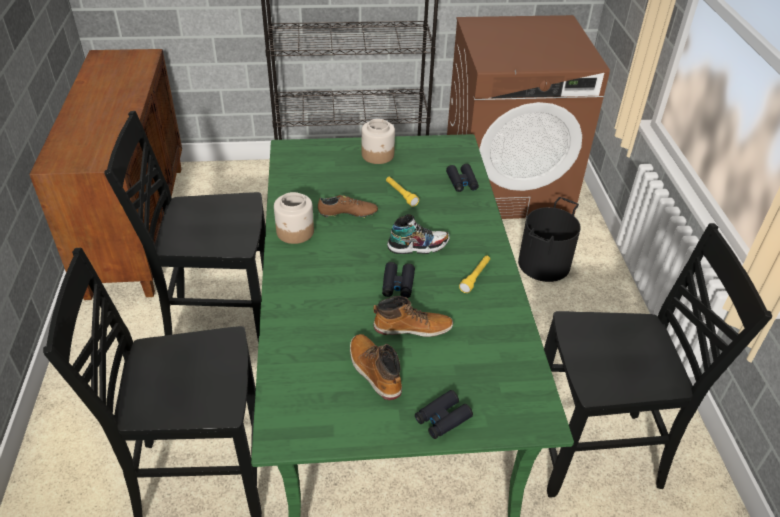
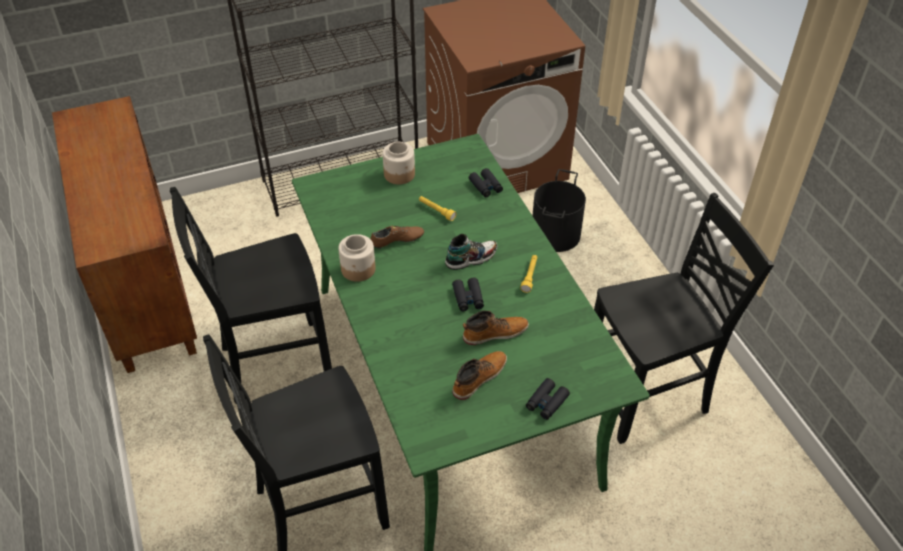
camera: 15 degrees left, 5 degrees up
boot [350,334,402,400] -> boot turned 90 degrees clockwise [452,351,507,400]

